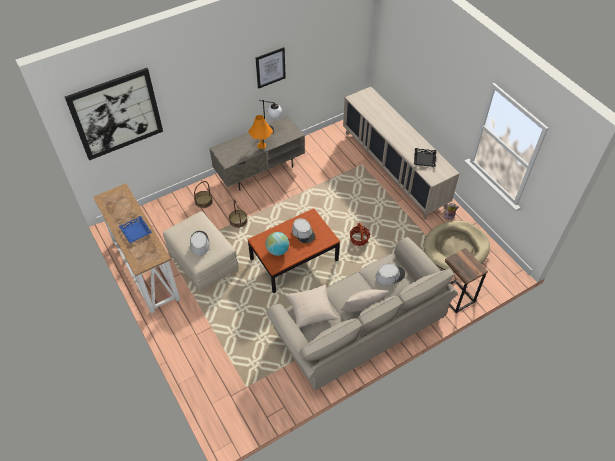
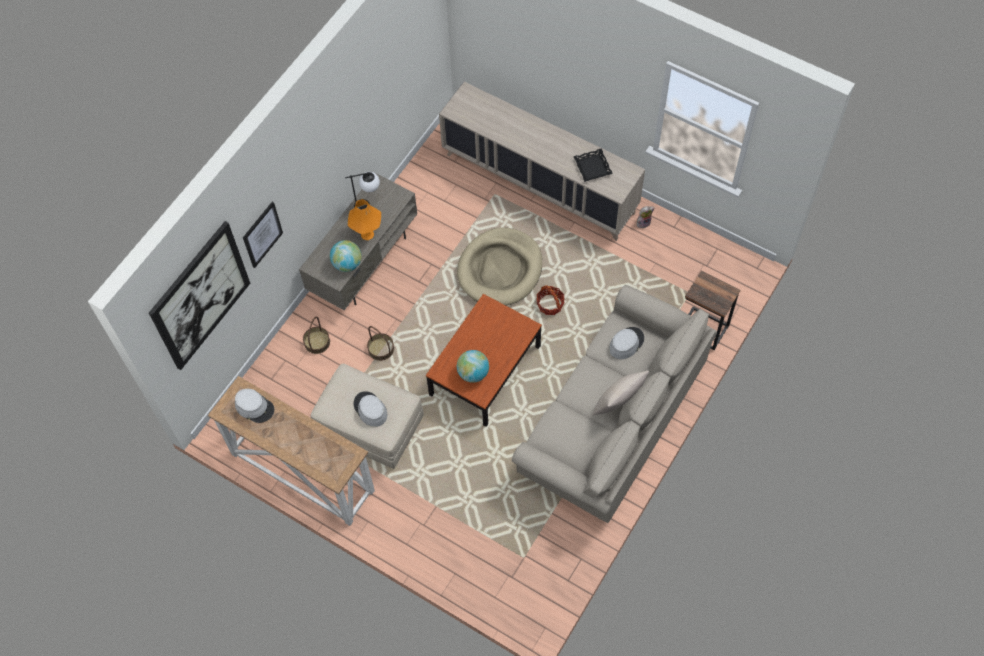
camera: 25 degrees left, 10 degrees up
blue tray [119,216,152,243] -> none
picture [256,47,286,89] -> picture moved to [243,202,283,268]
beige pillow [285,285,338,328] -> none
grey hat [292,218,315,243] -> grey hat moved to [235,389,274,423]
beige dog bed [424,221,490,273] -> beige dog bed moved to [457,227,542,305]
none -> globe [330,240,362,272]

